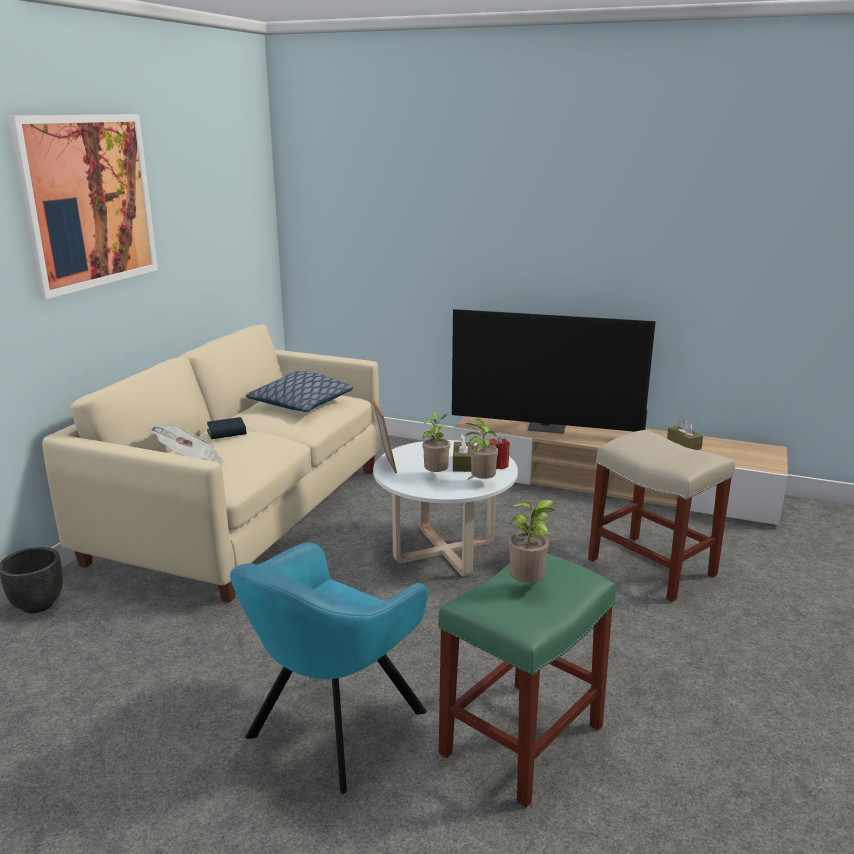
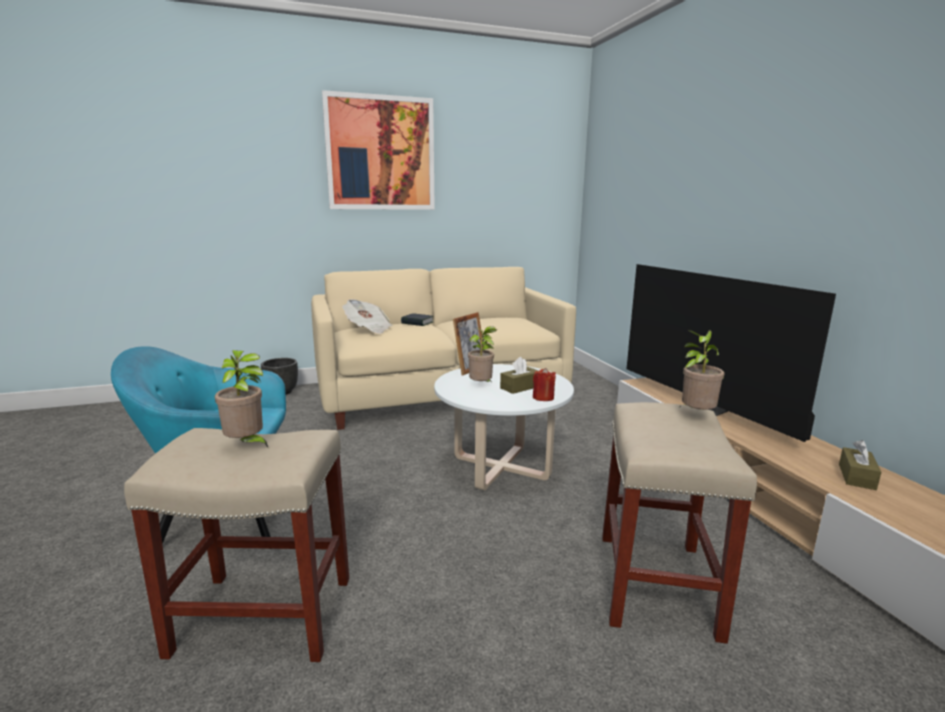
camera: 50 degrees right, 5 degrees down
pillow [246,371,353,412] -> none
green stool [438,554,616,808] -> beige stool [124,428,349,662]
potted plant [466,419,498,480] -> potted plant moved to [679,330,725,410]

